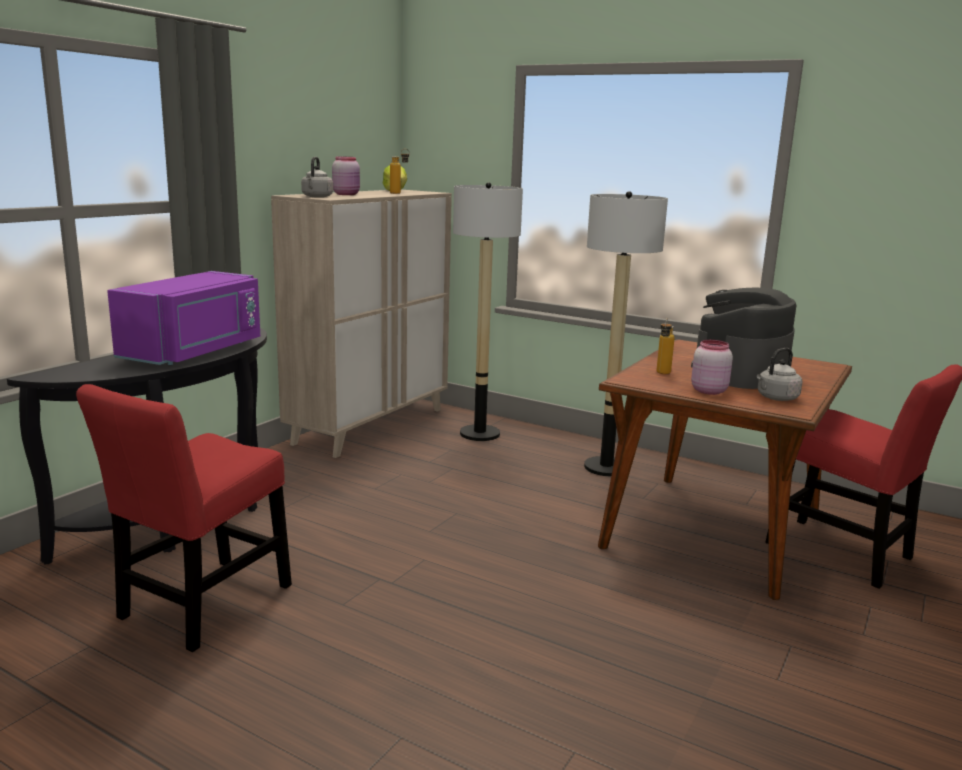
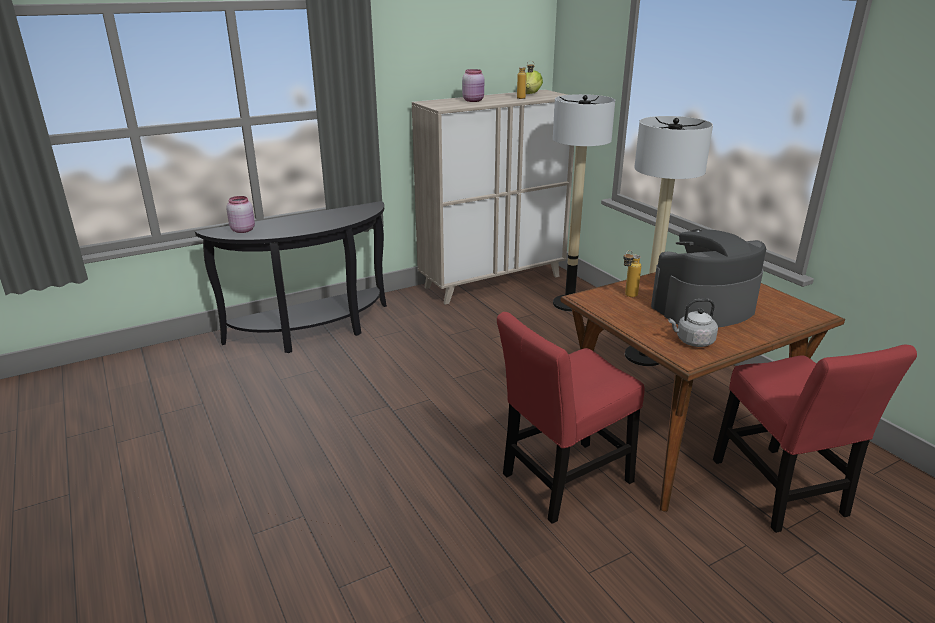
camera: 30 degrees right, 10 degrees up
red chair [76,384,292,652] -> red chair moved to [497,312,644,524]
purple microwave [107,271,260,365] -> none
grey kettle [301,157,333,198] -> none
pink jar [691,340,733,395] -> pink jar moved to [227,196,255,233]

